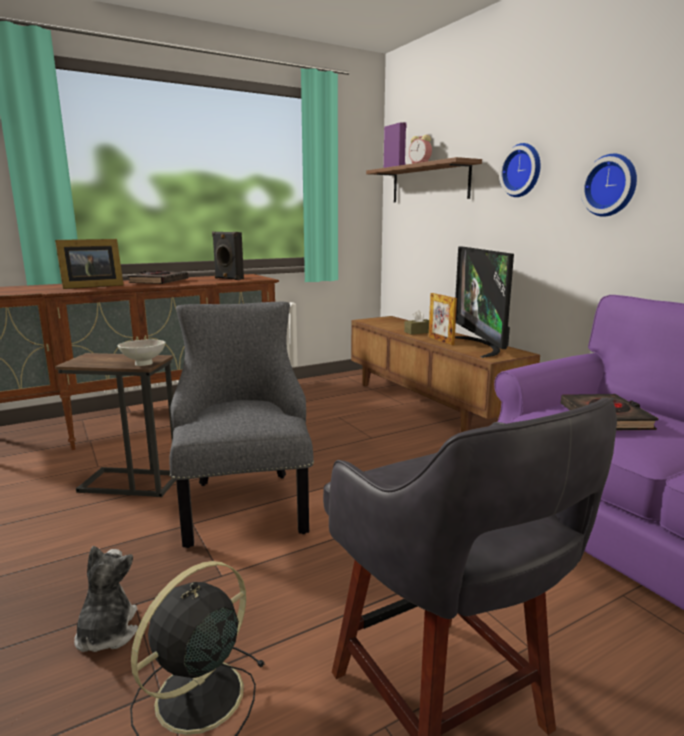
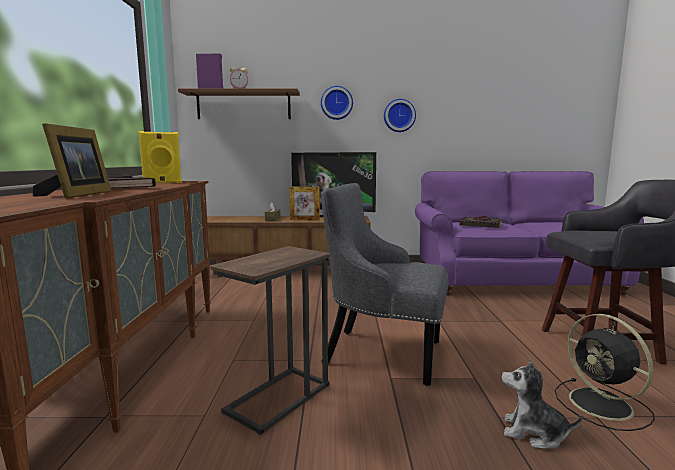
camera: 60 degrees left, 5 degrees down
white bowl [118,340,166,366] -> none
black speaker [212,231,244,280] -> yellow speaker [138,131,182,183]

